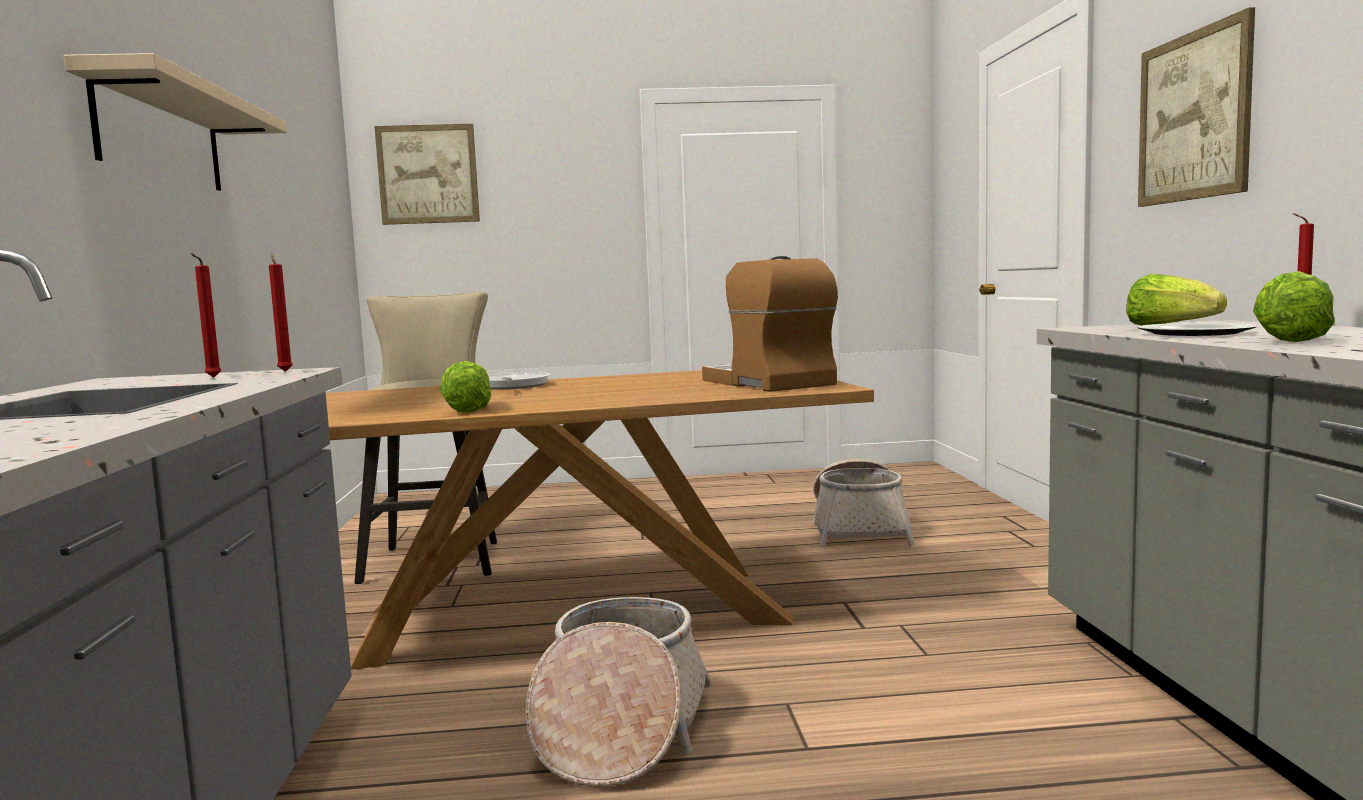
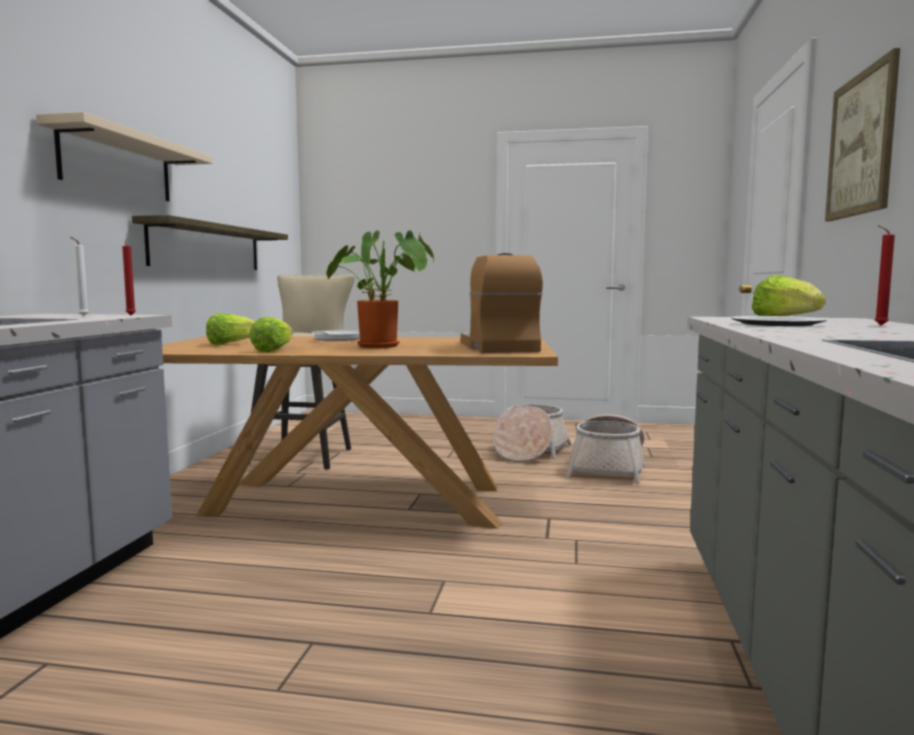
camera: 15 degrees right, 0 degrees up
red candle [190,253,221,378] -> white candle [70,237,89,316]
picture [374,124,480,225] -> none
basket [525,597,712,787] -> basket moved to [493,404,572,462]
lettuce [1253,271,1335,342] -> lettuce moved to [206,313,255,345]
none -> shelf [132,215,288,270]
none -> potted plant [326,230,434,348]

